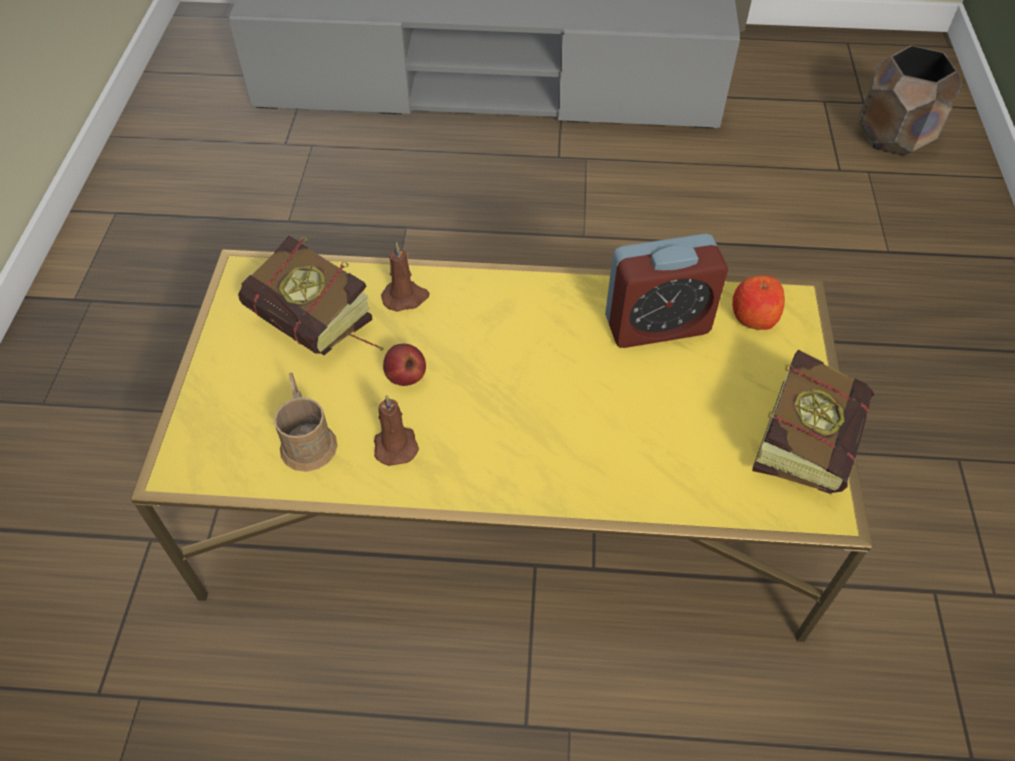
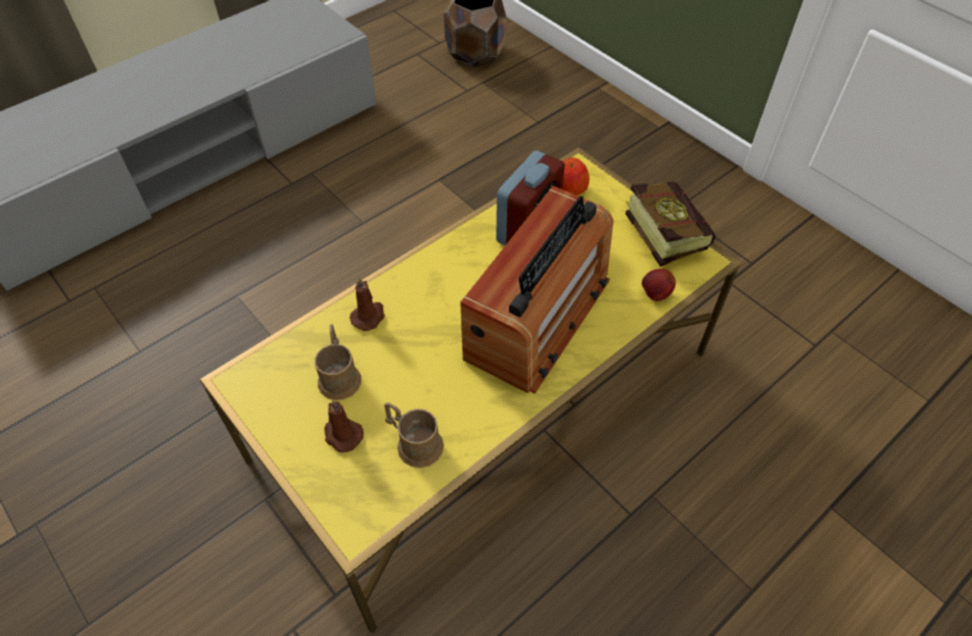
camera: 45 degrees left, 0 degrees up
book [238,236,384,355] -> brown mug [315,324,361,400]
brown candle [374,394,419,466] -> brown candle moved to [324,400,364,453]
apple [383,344,426,386] -> apple moved to [642,269,676,301]
none -> radio [460,186,613,393]

